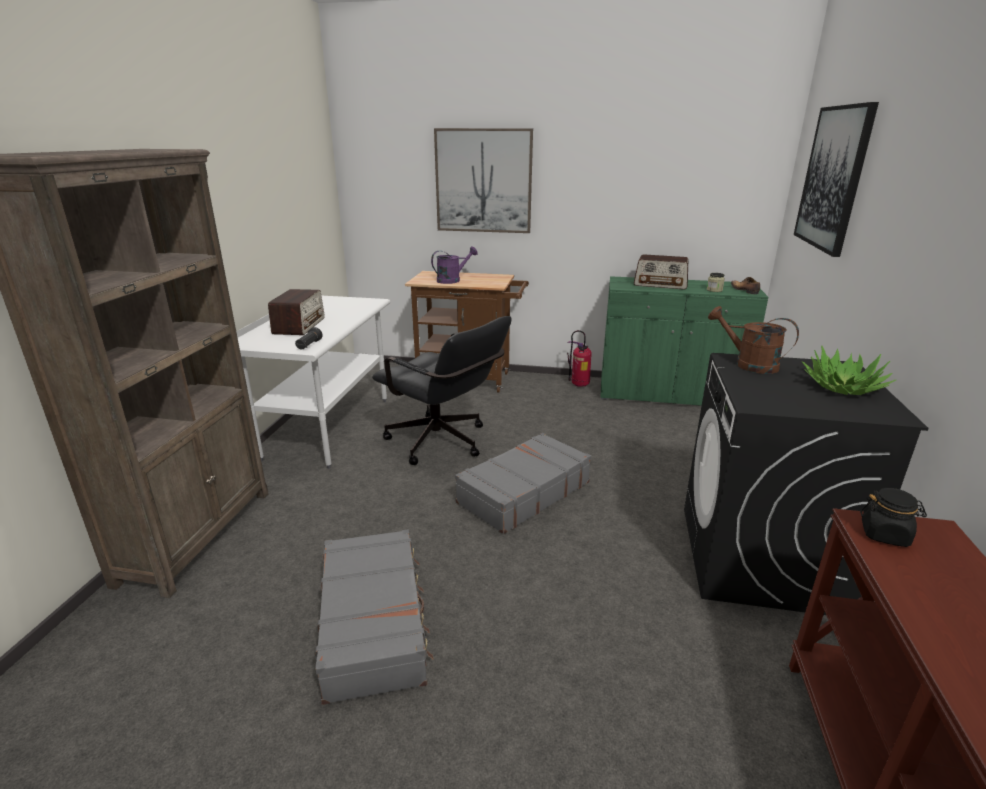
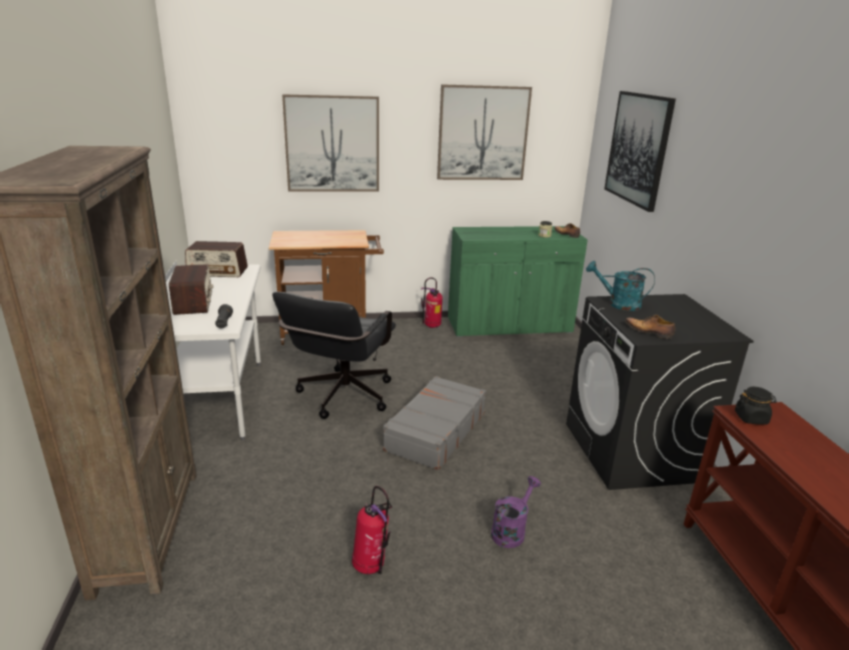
camera: 20 degrees left, 0 degrees up
grey suitcase [315,529,434,705] -> fire extinguisher [352,486,392,574]
black office chair [372,316,511,465] -> black office chair turned 90 degrees clockwise [272,292,396,419]
purple watering can [431,246,478,284] -> purple watering can moved to [491,476,541,548]
radio [634,254,688,290] -> radio moved to [185,241,248,277]
brown watering can [708,306,799,374] -> turquoise watering can [586,261,655,311]
potted plant [801,345,896,395] -> none
none -> picture [437,84,532,180]
none -> shoe [625,315,675,339]

